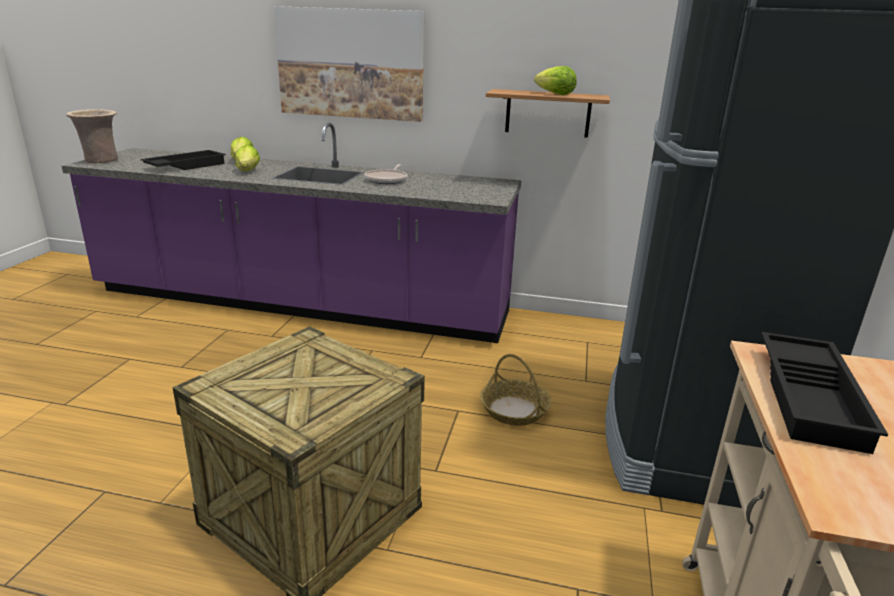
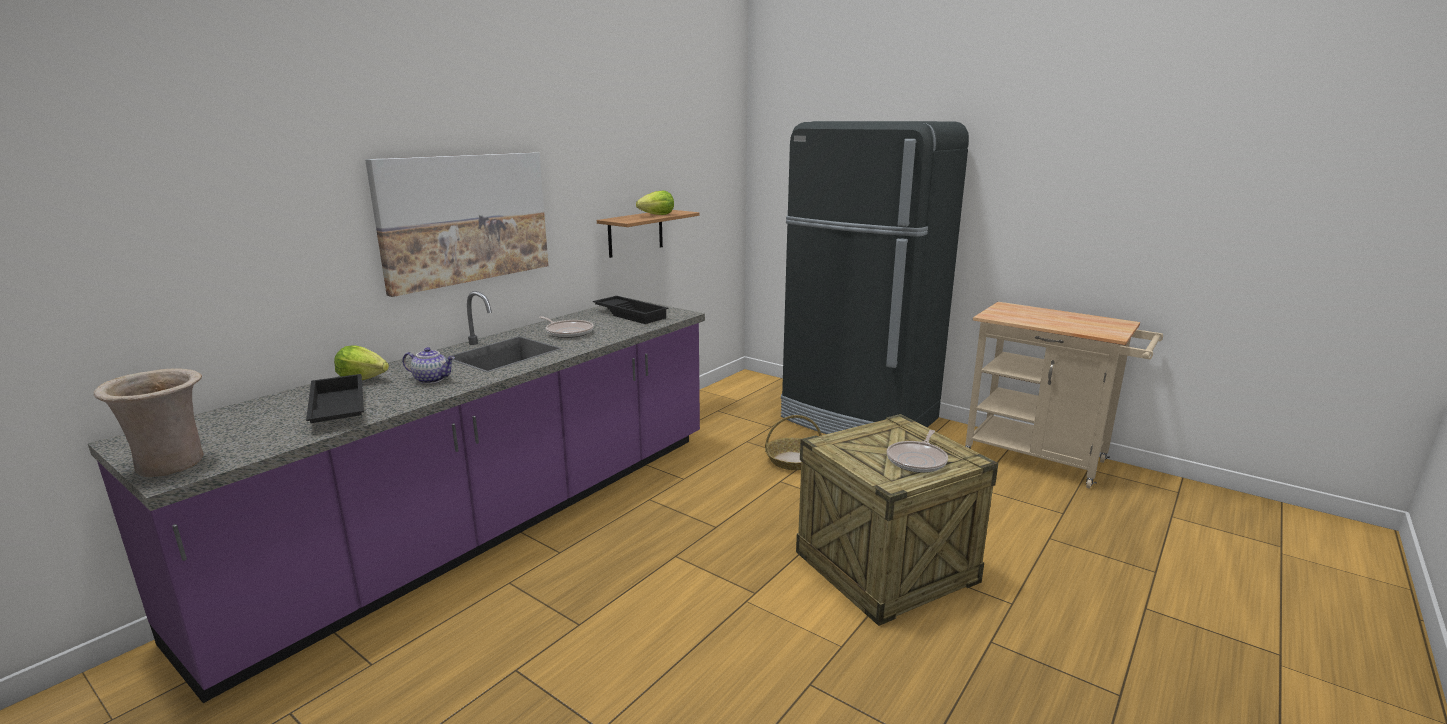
camera: 65 degrees left, 5 degrees down
lettuce [235,145,260,171] -> teapot [403,347,455,384]
black tray [761,332,888,454] -> black tray moved to [593,296,668,324]
none -> frying pan [887,430,948,473]

